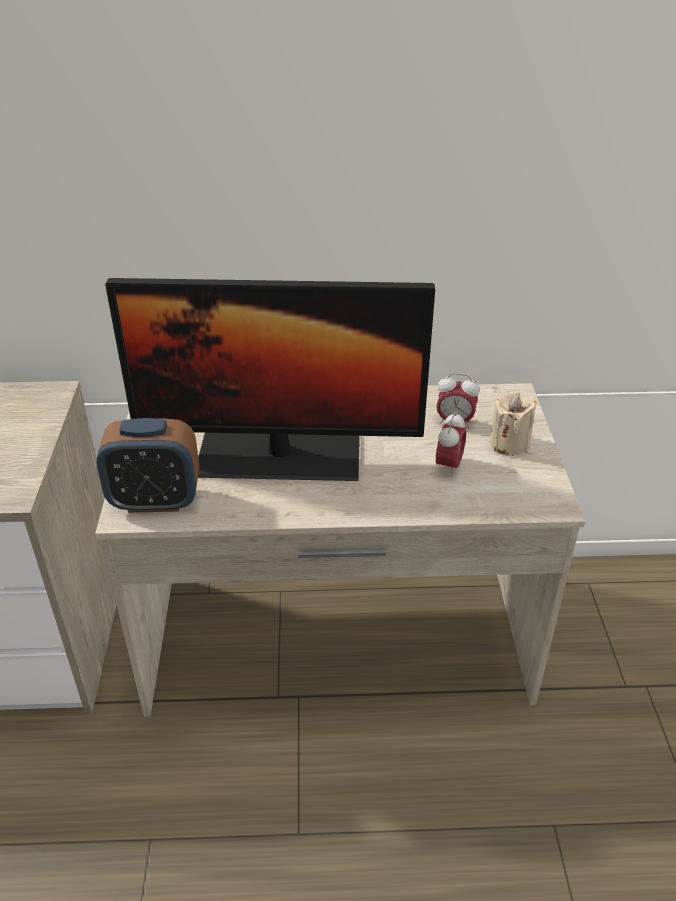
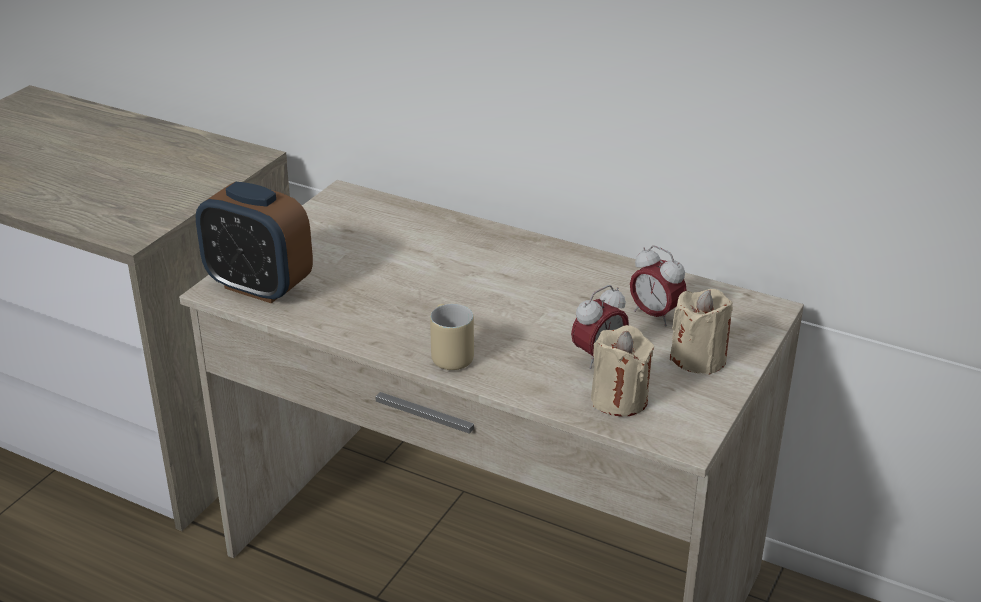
camera: 30 degrees right, 5 degrees down
monitor [105,278,435,481] -> none
none -> beige mug [430,304,474,370]
none -> beige candle [591,325,654,416]

